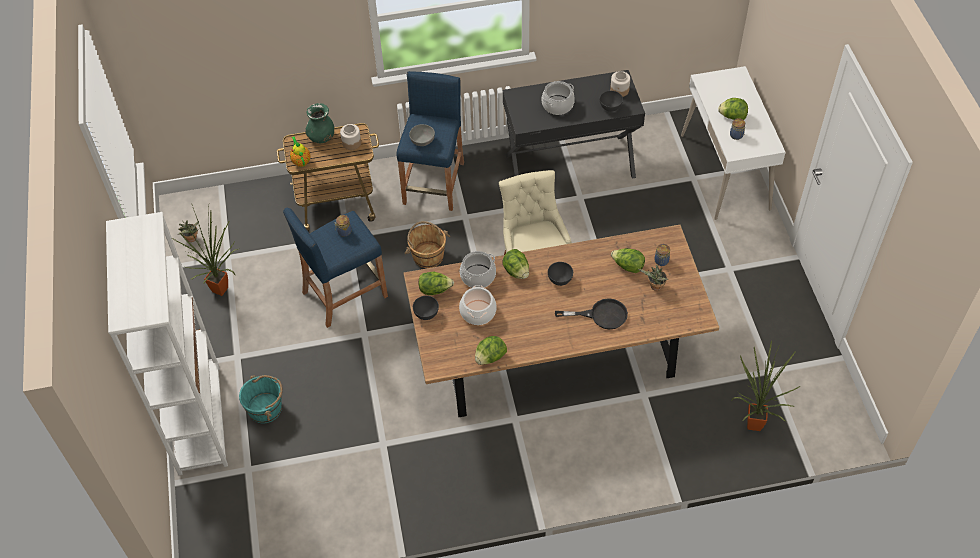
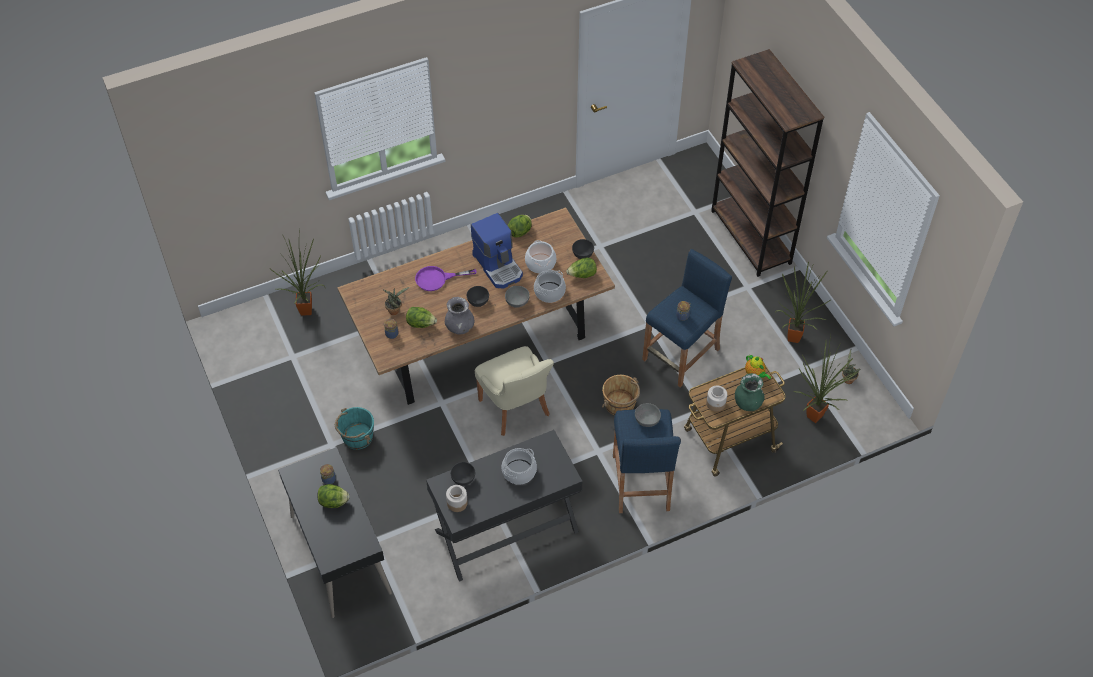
camera: 165 degrees right, 0 degrees up
white bookcase [106,212,228,475] -> brown bookcase [711,49,824,277]
turquoise bucket [239,375,283,423] -> turquoise bucket moved to [335,407,374,450]
lettuce [503,249,529,279] -> grey bowl [505,286,530,308]
black frying pan [555,298,628,329] -> purple frying pan [415,266,476,291]
white desk [681,66,786,220] -> black desk [278,447,392,618]
none -> grey vase [445,297,474,334]
none -> coffee machine [471,213,523,289]
none -> potted plant [793,333,859,423]

